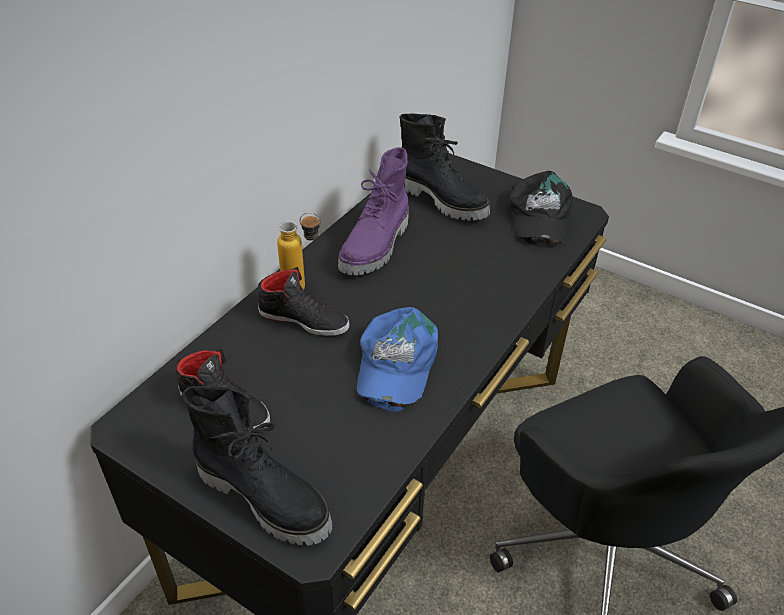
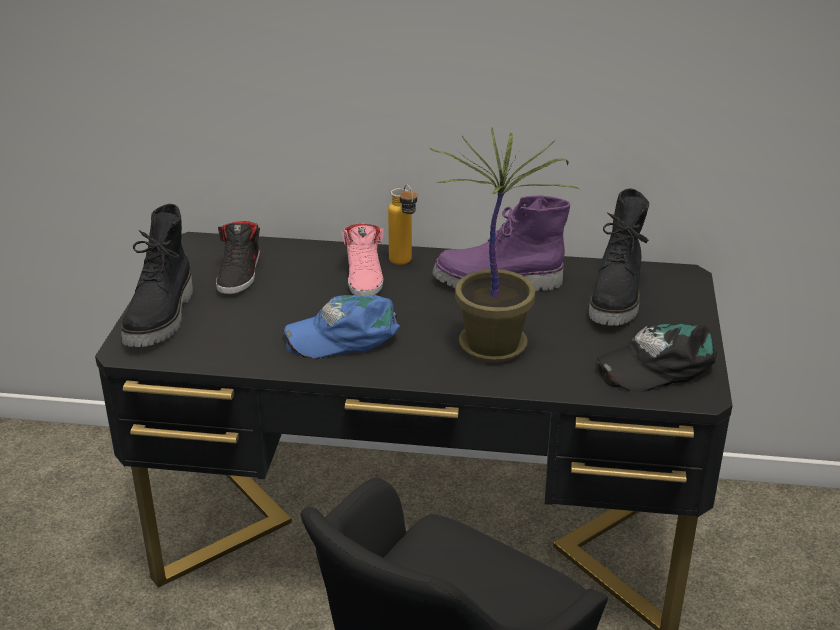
camera: 65 degrees right, 10 degrees down
black shoe [258,267,350,336] -> pink shoe [342,224,384,296]
none -> potted plant [429,128,580,362]

